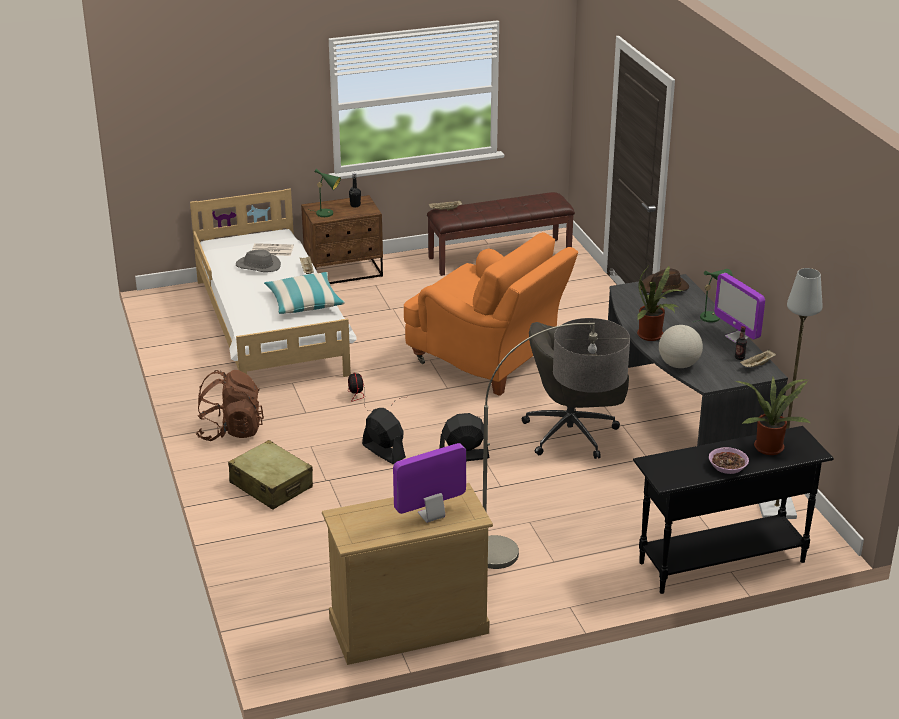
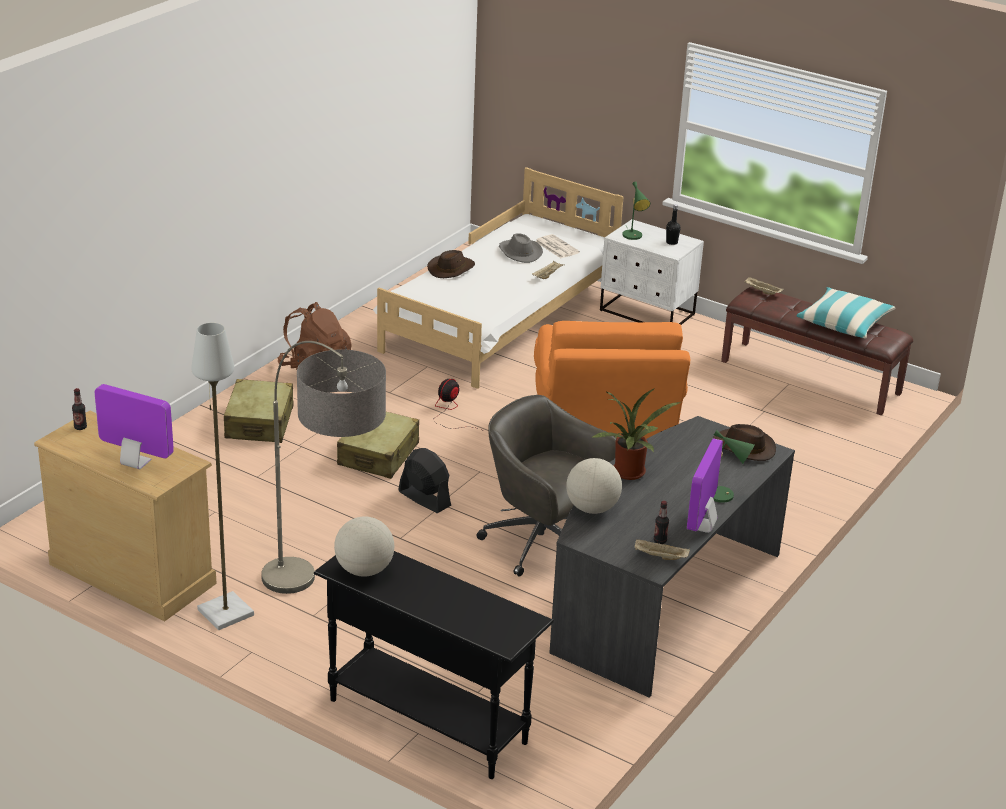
camera: 50 degrees right, 0 degrees up
pillow [264,272,345,314] -> pillow moved to [797,287,896,338]
brown nightstand [301,195,383,284] -> white nightstand [600,219,704,325]
black fan [362,408,406,464] -> beige suitcase [337,412,419,479]
bowl [709,447,749,474] -> none
potted plant [735,377,810,455] -> none
grey floor lamp [759,268,822,519] -> grey floor lamp moved to [191,323,254,630]
none -> bottle [72,388,87,430]
none -> globe [334,516,394,577]
none -> brown hat [427,250,475,278]

